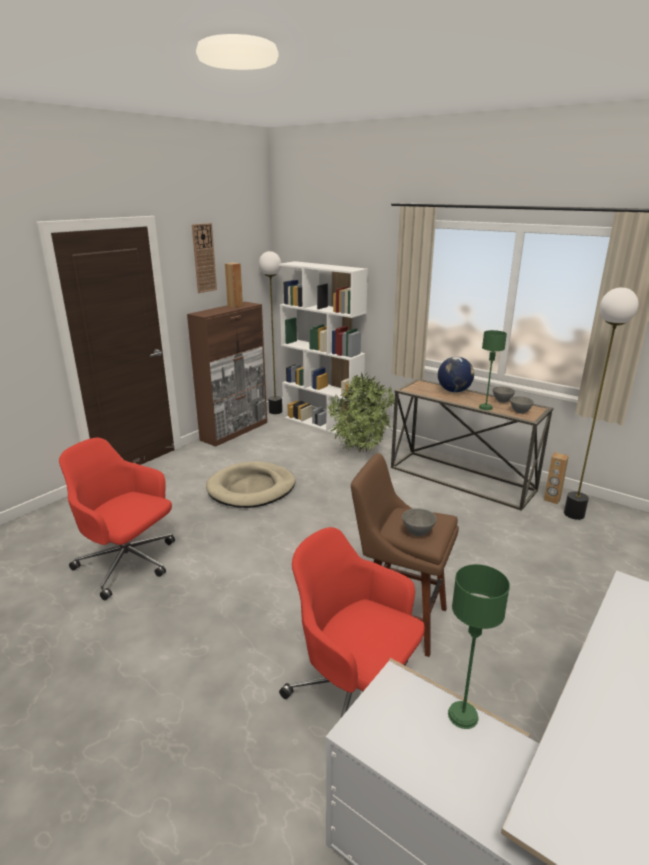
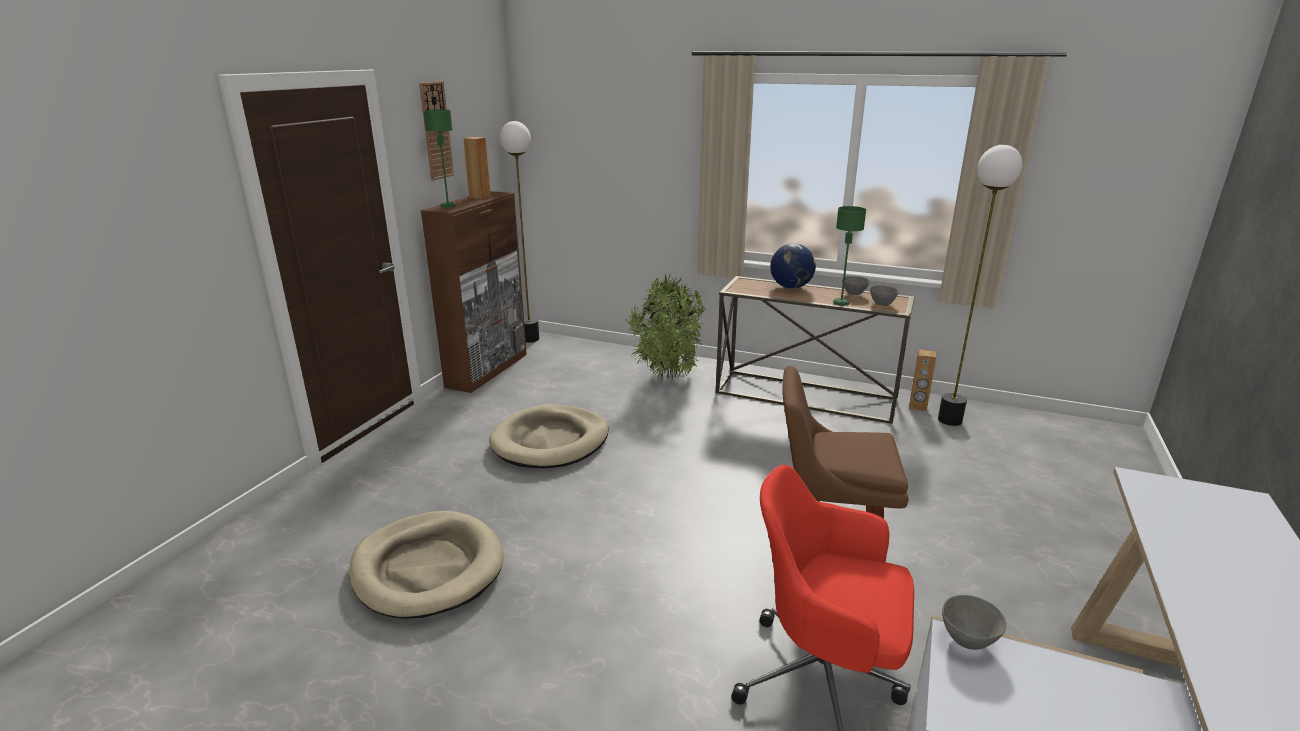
camera: 15 degrees left, 0 degrees up
red office chair [59,437,175,600] -> beige dog bed [349,511,504,619]
white bookcase [278,261,368,438] -> none
grey bowl [402,509,436,536] -> grey bowl moved to [942,595,1007,650]
green table lamp [448,564,510,729] -> green table lamp moved to [424,110,456,208]

